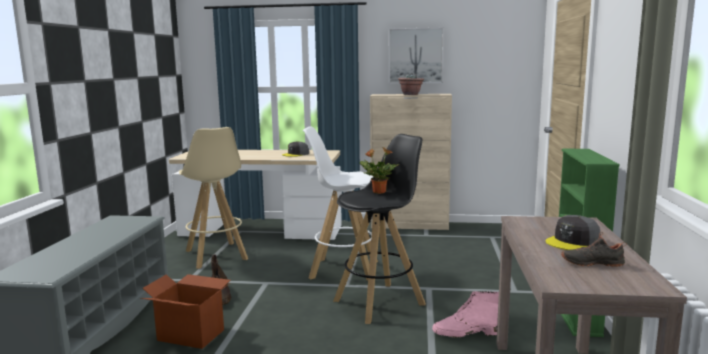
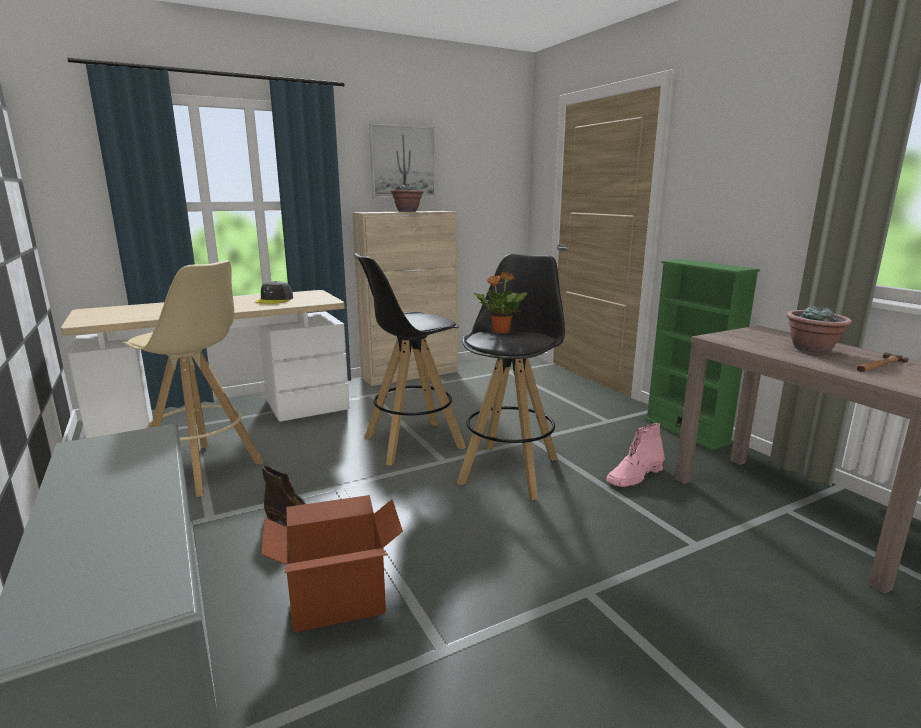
camera: 35 degrees left, 5 degrees up
white stool [302,126,378,281] -> black stool [353,253,466,466]
grey cap [546,215,601,250] -> potted plant [786,305,852,354]
black shoe [561,232,627,267] -> hammer [857,352,909,372]

